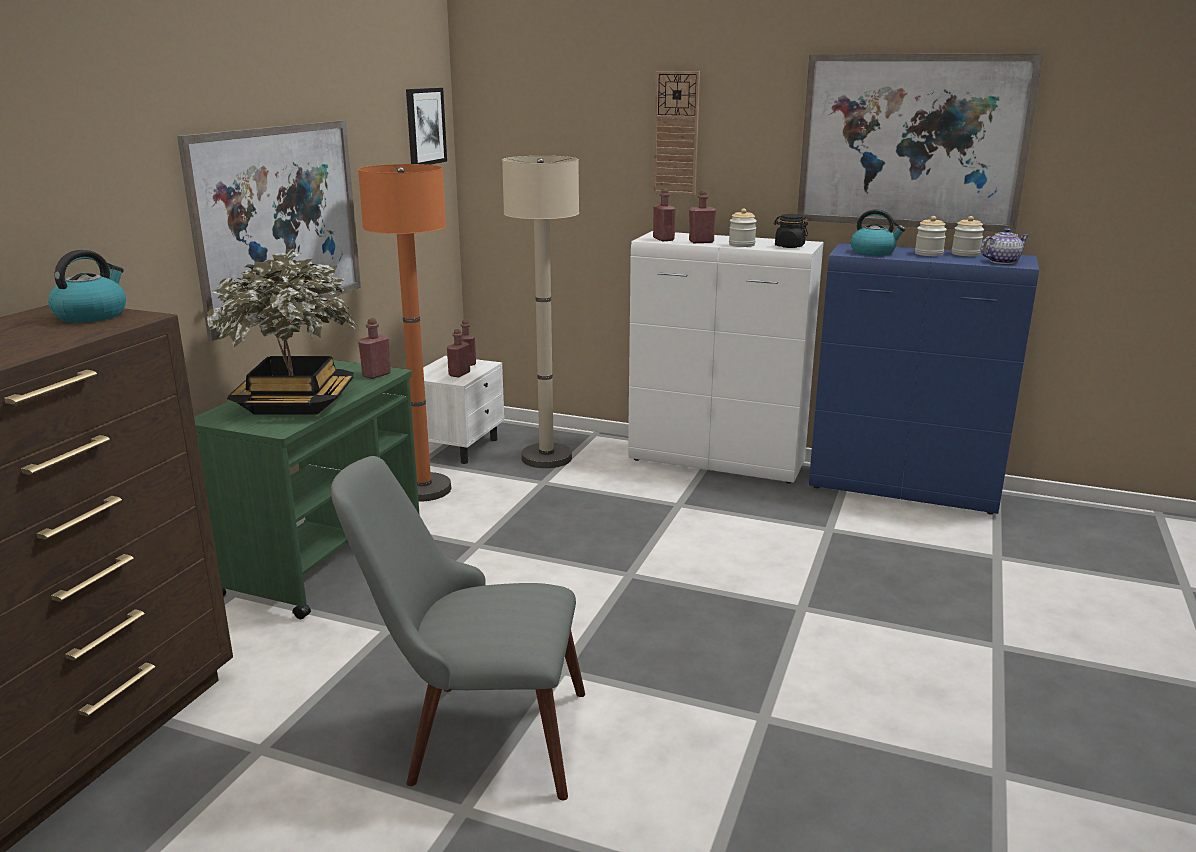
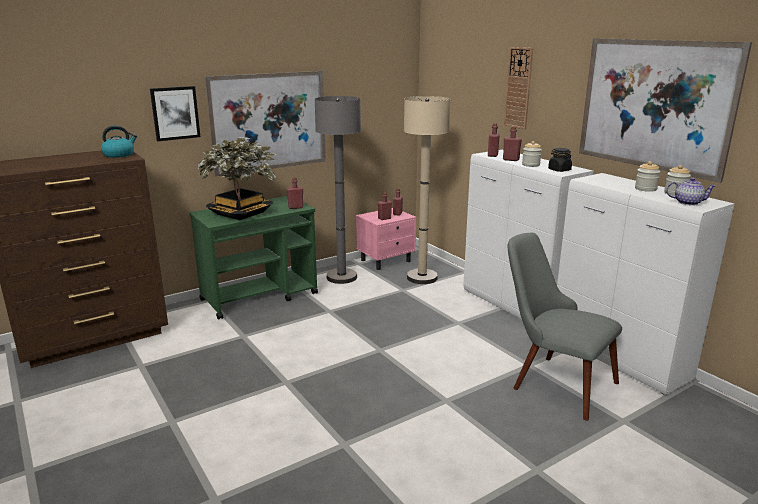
camera: 35 degrees right, 0 degrees up
grey chair [331,456,585,800] -> grey chair moved to [508,232,622,421]
orange floor lamp [358,164,451,502] -> grey floor lamp [315,96,361,284]
picture [406,88,447,165] -> picture moved to [150,86,201,141]
white nightstand [423,356,504,464] -> pink nightstand [356,208,416,270]
blue cabinet [809,243,1039,515] -> white cabinet [557,173,735,395]
kettle [851,209,905,256] -> none

